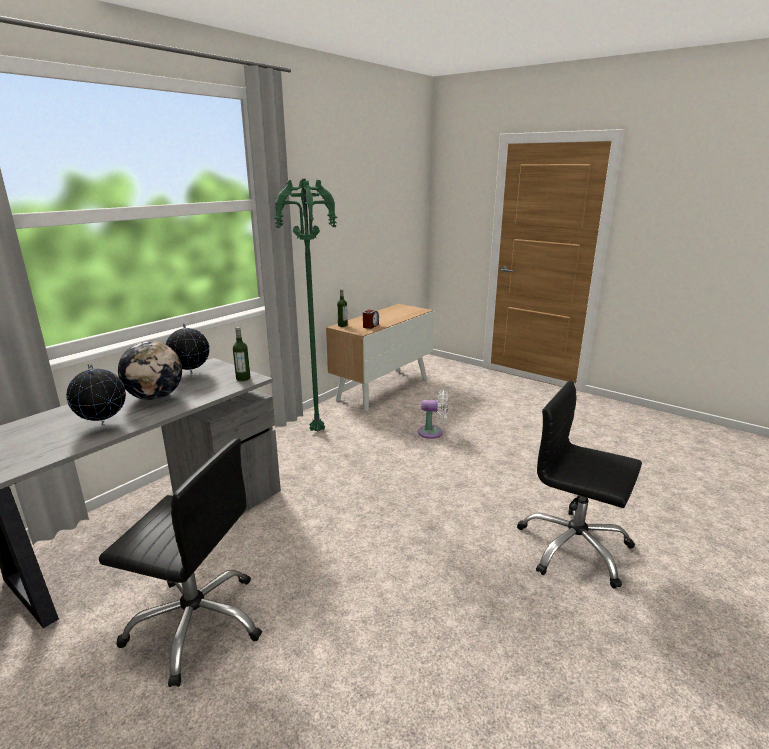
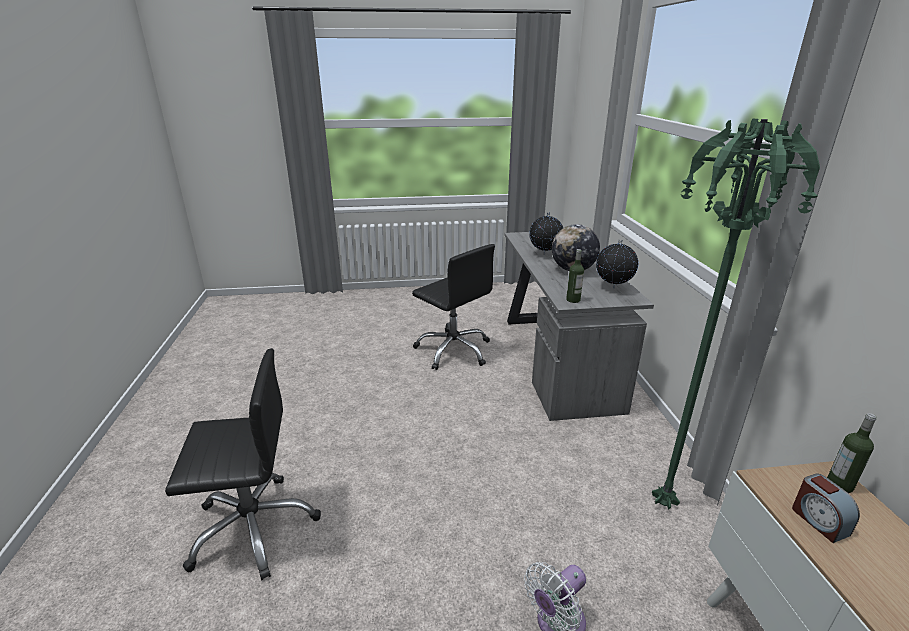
camera: 135 degrees right, 5 degrees up
black office chair [99,438,262,687] -> black office chair turned 105 degrees counterclockwise [412,244,495,370]

